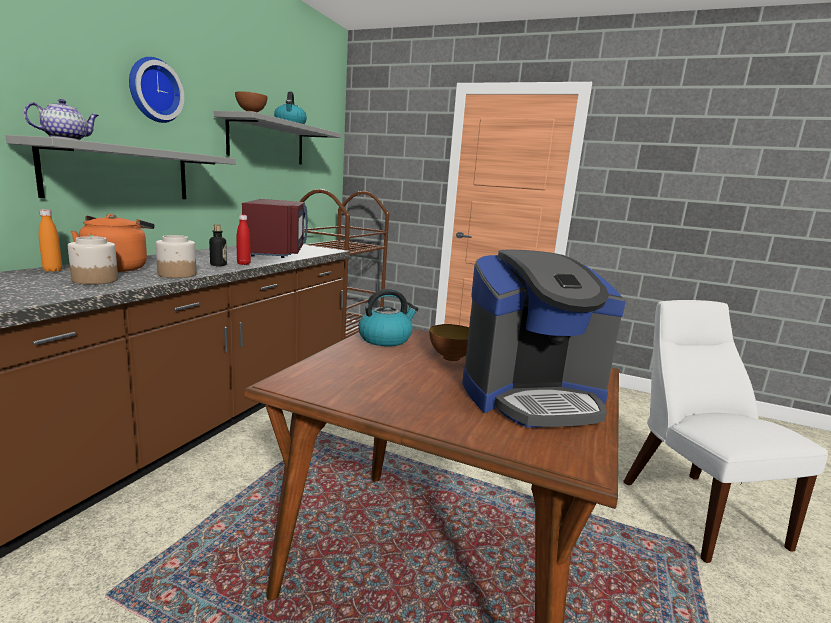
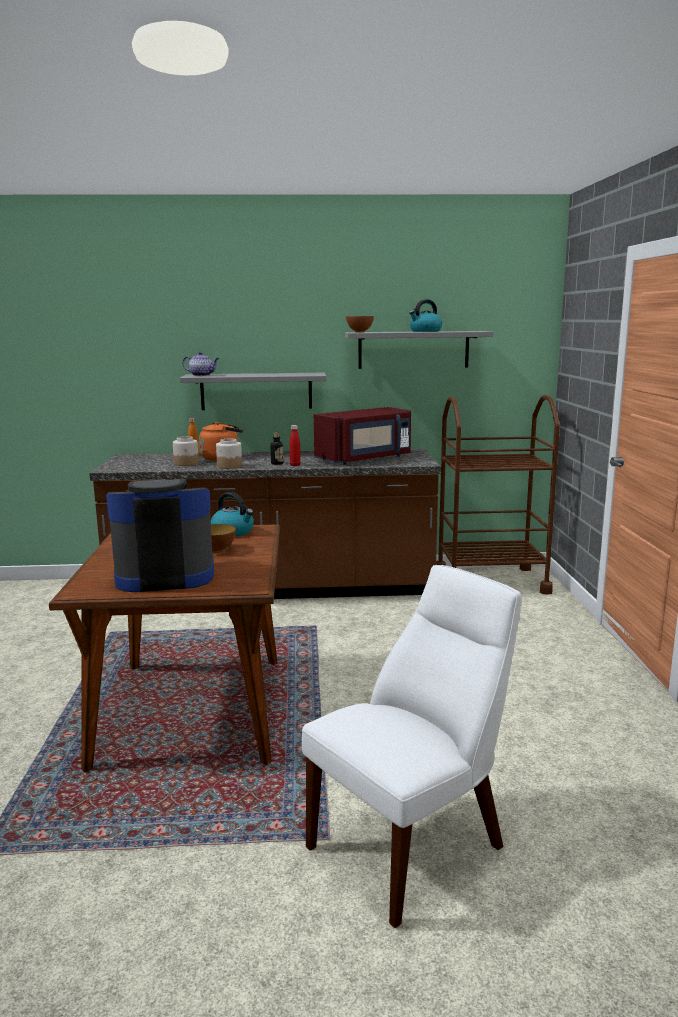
camera: 65 degrees right, 0 degrees up
wall clock [129,57,184,123] -> none
coffee machine [462,249,626,428] -> coffee machine turned 120 degrees clockwise [106,479,214,592]

